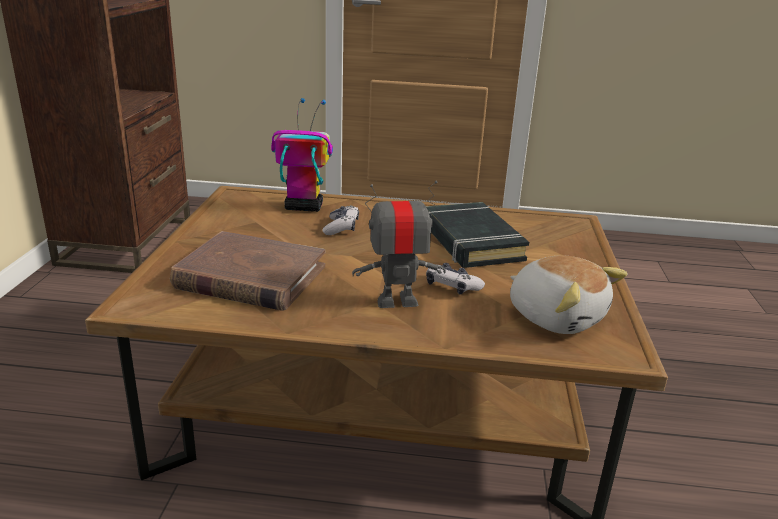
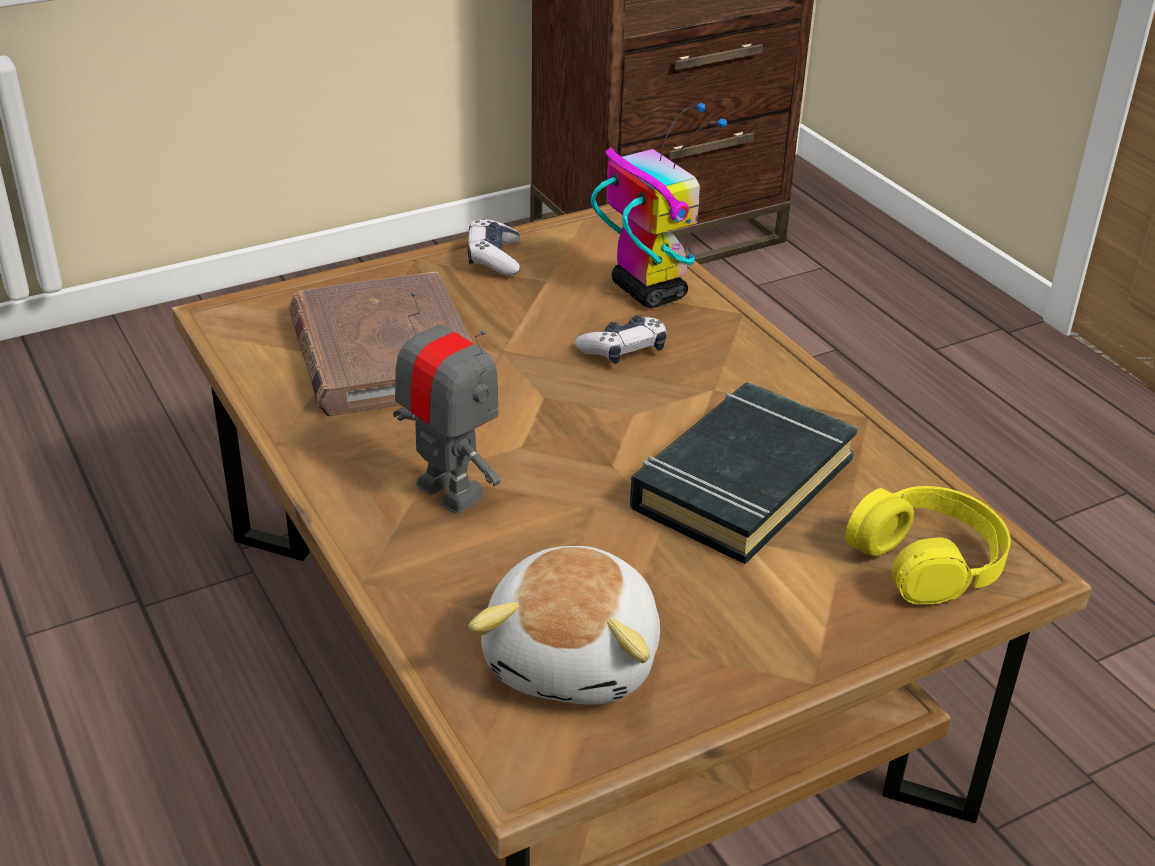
camera: 55 degrees right, 10 degrees up
game controller [426,263,485,295] -> game controller moved to [467,218,520,275]
none -> yellow headphones [845,486,1011,605]

